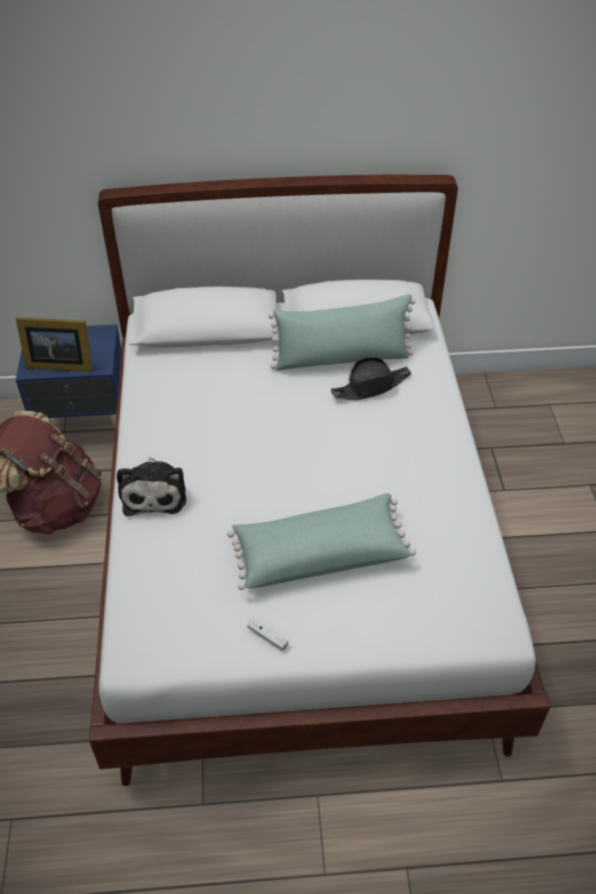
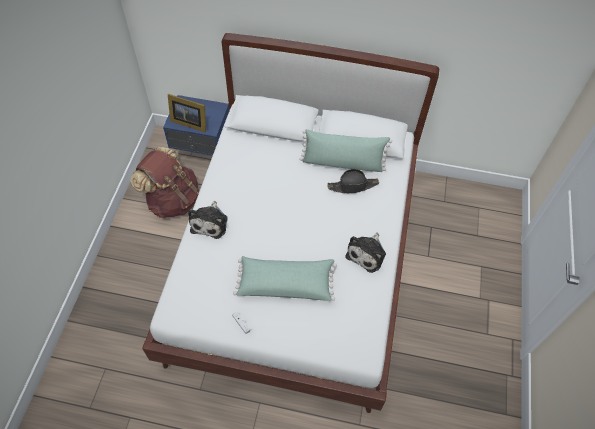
camera: 15 degrees right, 10 degrees up
none -> plush toy [345,233,386,273]

